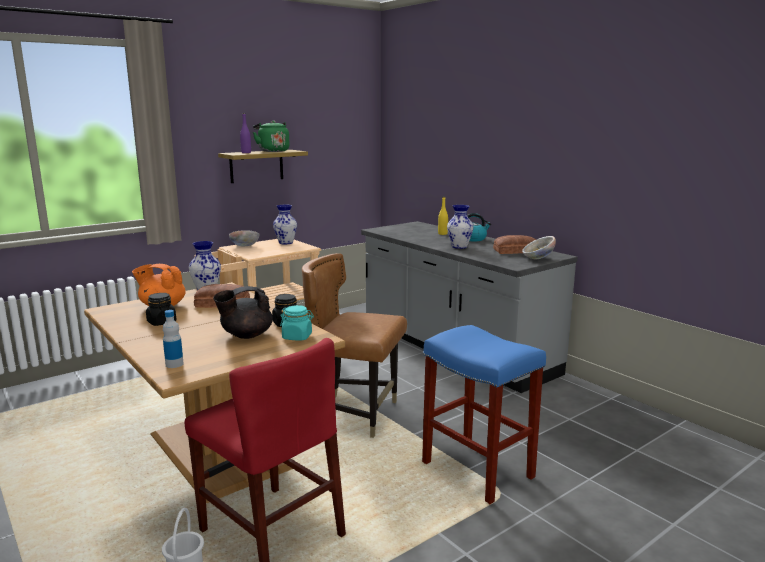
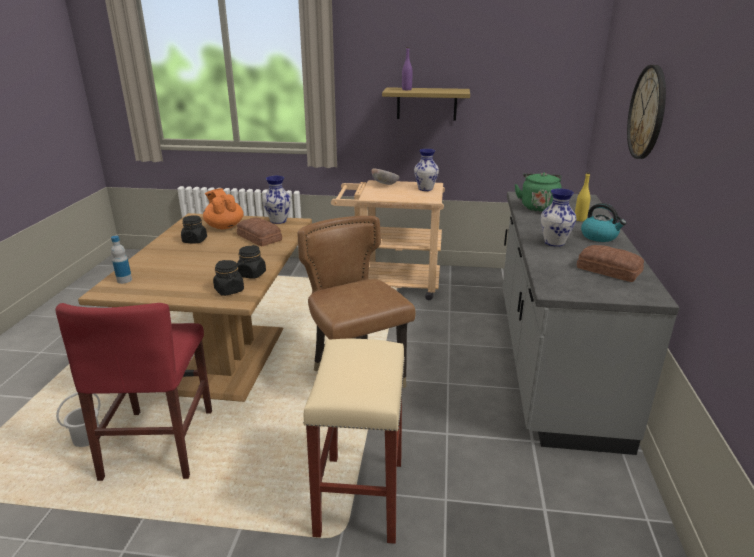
camera: 45 degrees right, 10 degrees up
black teapot [213,286,273,339] -> none
green kettle [253,121,290,152] -> green kettle moved to [514,173,562,212]
turquoise jar [280,305,314,340] -> black jar [213,260,244,296]
blue stool [422,325,546,504] -> beige stool [303,339,405,544]
bowl [522,236,556,259] -> none
none -> wall clock [627,65,666,159]

